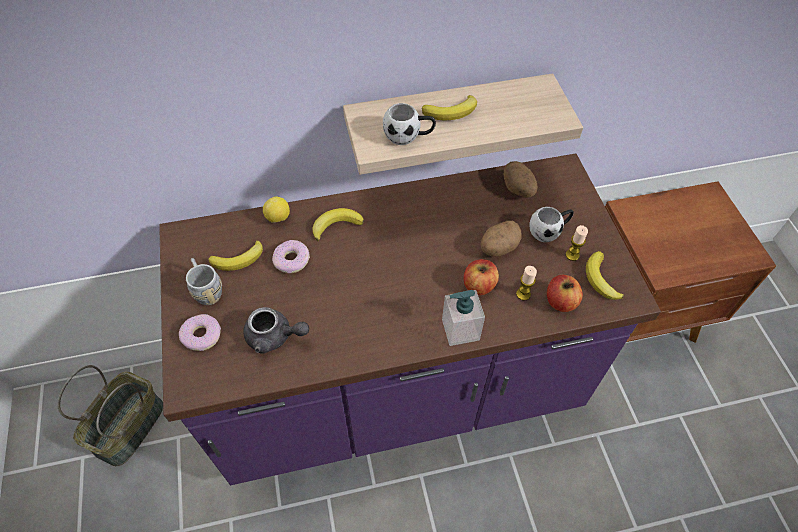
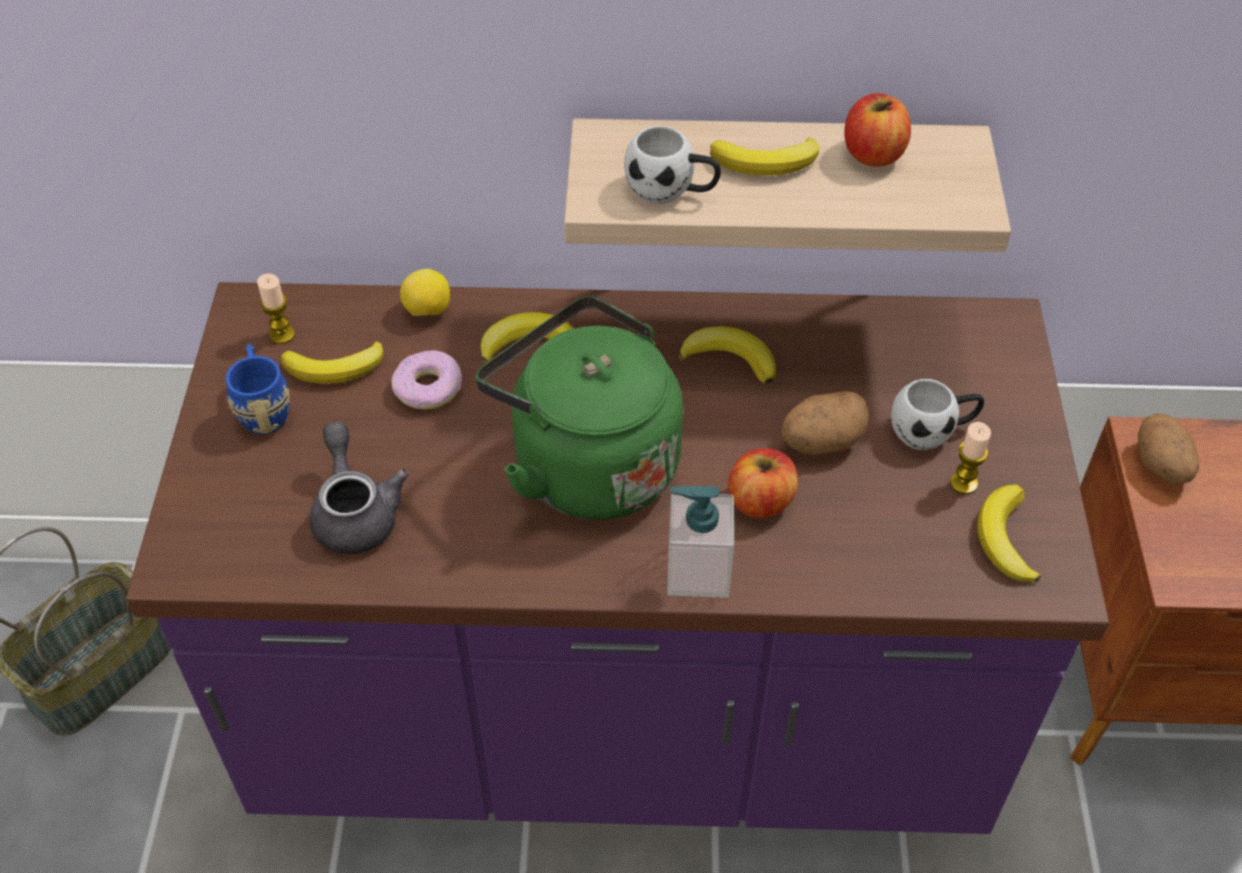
camera: 15 degrees right, 5 degrees down
donut [179,314,221,351] -> none
grey mug [186,258,222,305] -> blue mug [226,344,290,434]
grey teapot [243,307,309,354] -> grey teapot turned 135 degrees counterclockwise [309,422,409,554]
potato [503,161,538,198] -> potato moved to [1138,414,1199,484]
candle [516,266,537,301] -> candle moved to [257,274,295,344]
apple [547,275,583,312] -> apple moved to [844,93,911,167]
none -> green kettle [476,296,683,520]
none -> banana [679,326,776,384]

